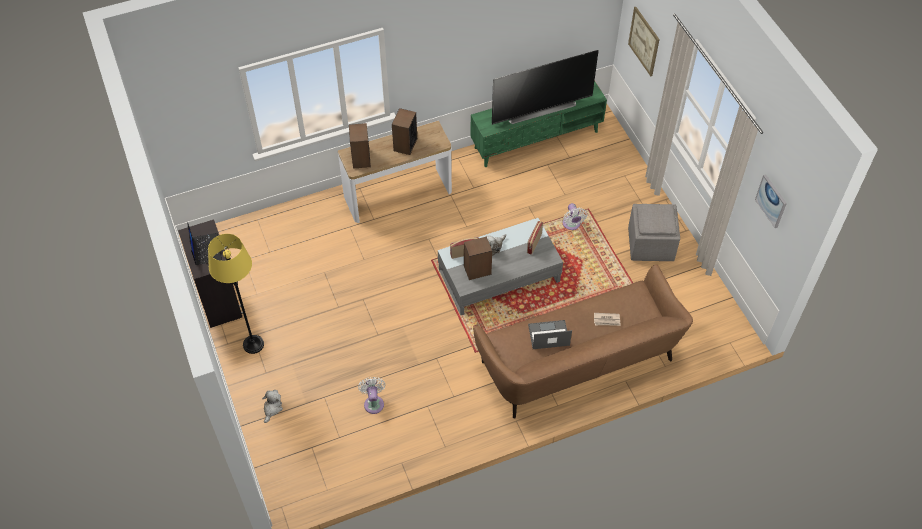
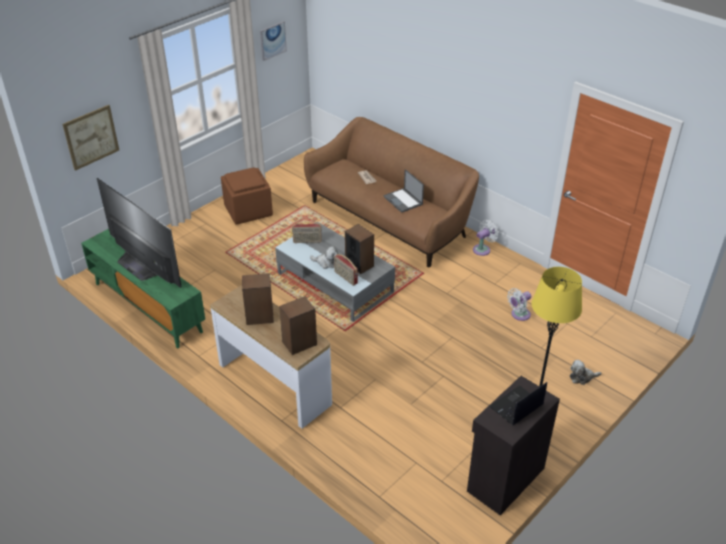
camera: 115 degrees left, 15 degrees down
white fan [563,203,587,230] -> white fan moved to [473,220,499,256]
grey ottoman [628,204,680,261] -> brown ottoman [221,168,273,225]

